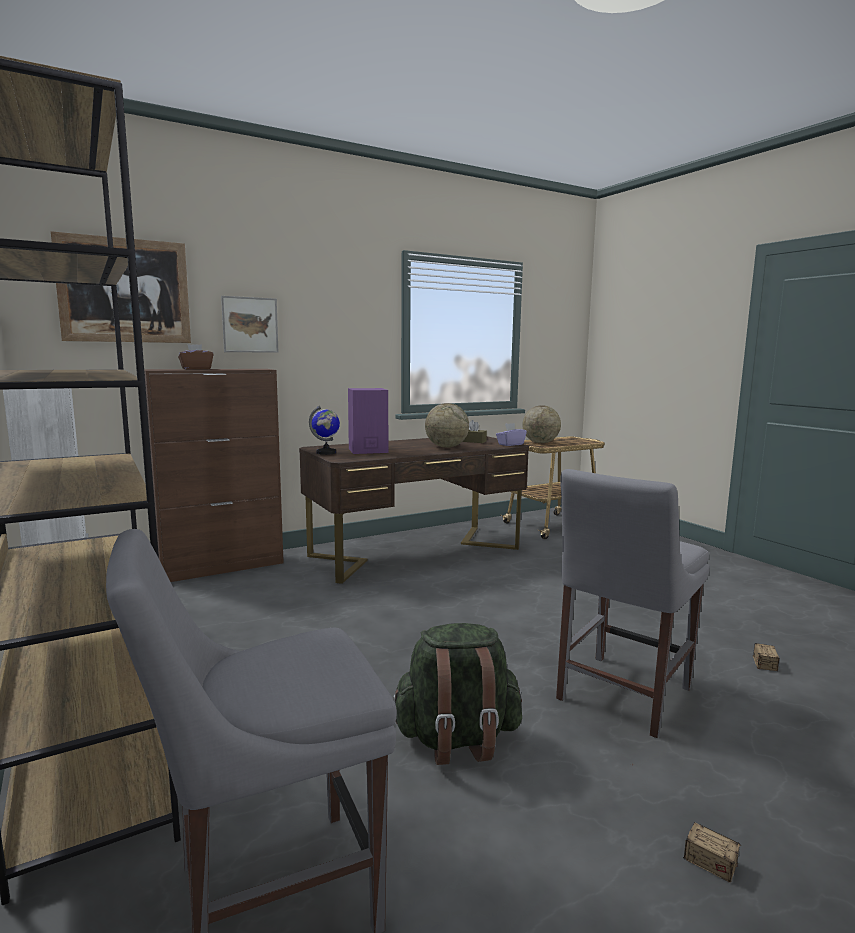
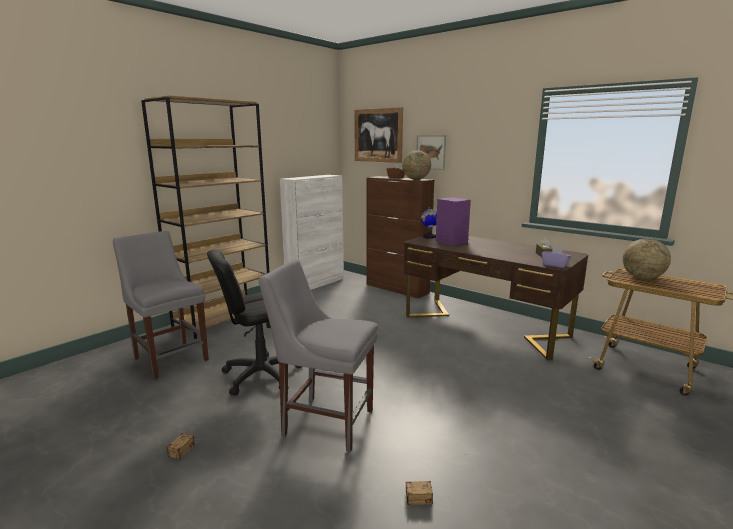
camera: 70 degrees right, 5 degrees up
green backpack [393,623,522,765] -> black office chair [207,250,301,395]
globe [425,403,469,448] -> globe moved to [402,150,431,180]

